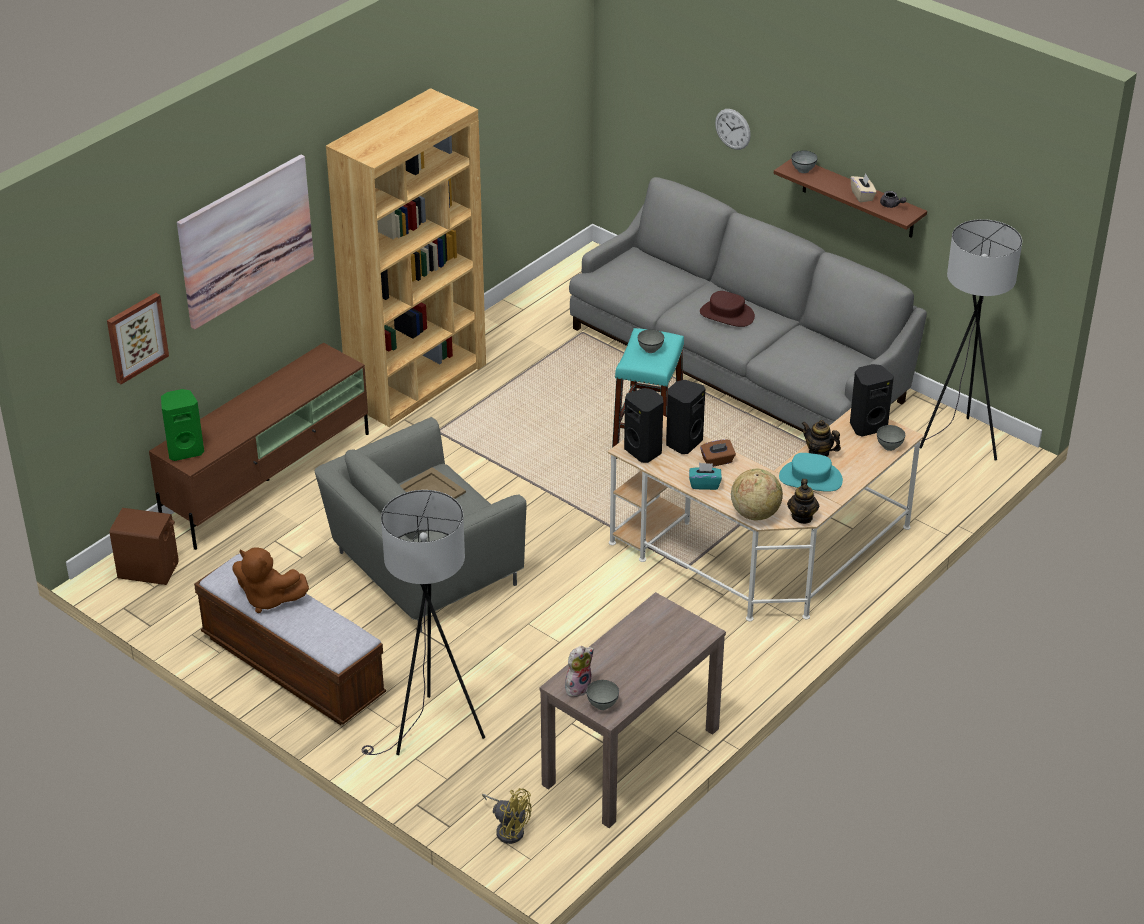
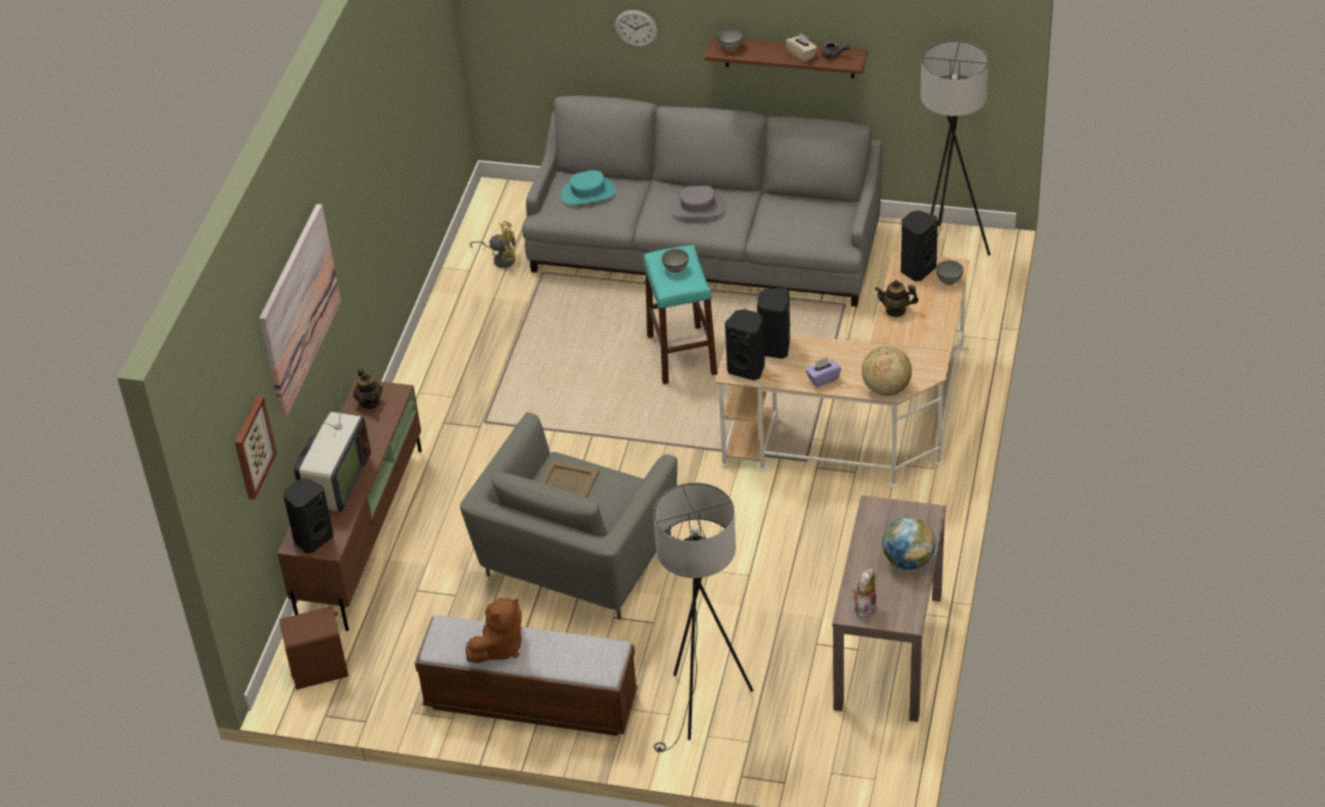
camera: 25 degrees left, 5 degrees up
green speaker [161,389,204,461] -> black speaker [283,478,333,553]
brown plush toy [232,547,309,613] -> brown plush toy turned 45 degrees counterclockwise [466,598,522,663]
brown bookcase [326,88,486,427] -> none
yellow fan [482,788,531,844] -> yellow fan moved to [470,221,516,268]
grey bowl [586,680,619,710] -> none
turquoise tissue box [689,463,722,490] -> purple tissue box [806,357,841,387]
brown hat [700,291,755,327] -> grey hat [670,186,726,218]
brown tissue box [700,439,736,467] -> none
turquoise hat [779,453,843,492] -> turquoise hat moved to [561,170,616,205]
teapot [787,479,820,524] -> teapot moved to [353,368,383,409]
none -> television [294,379,371,512]
none -> globe [882,517,936,570]

